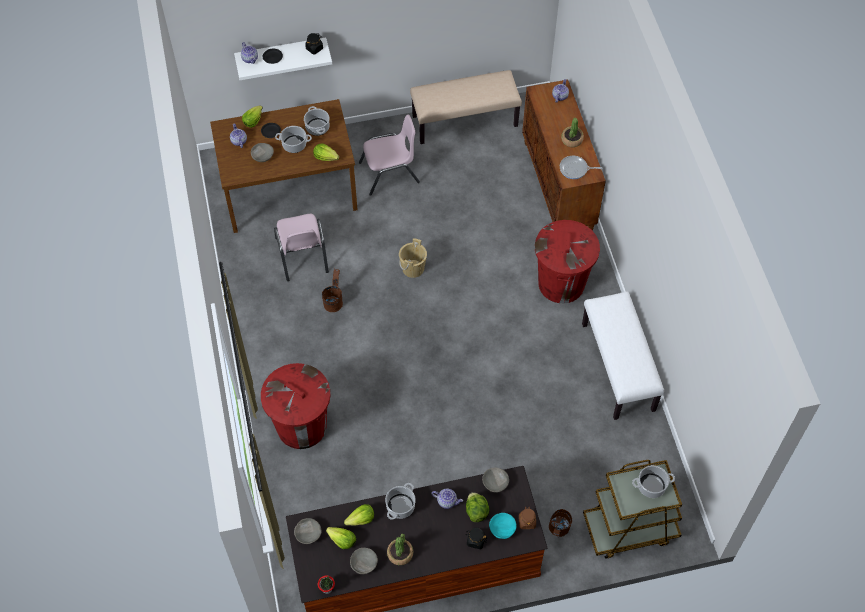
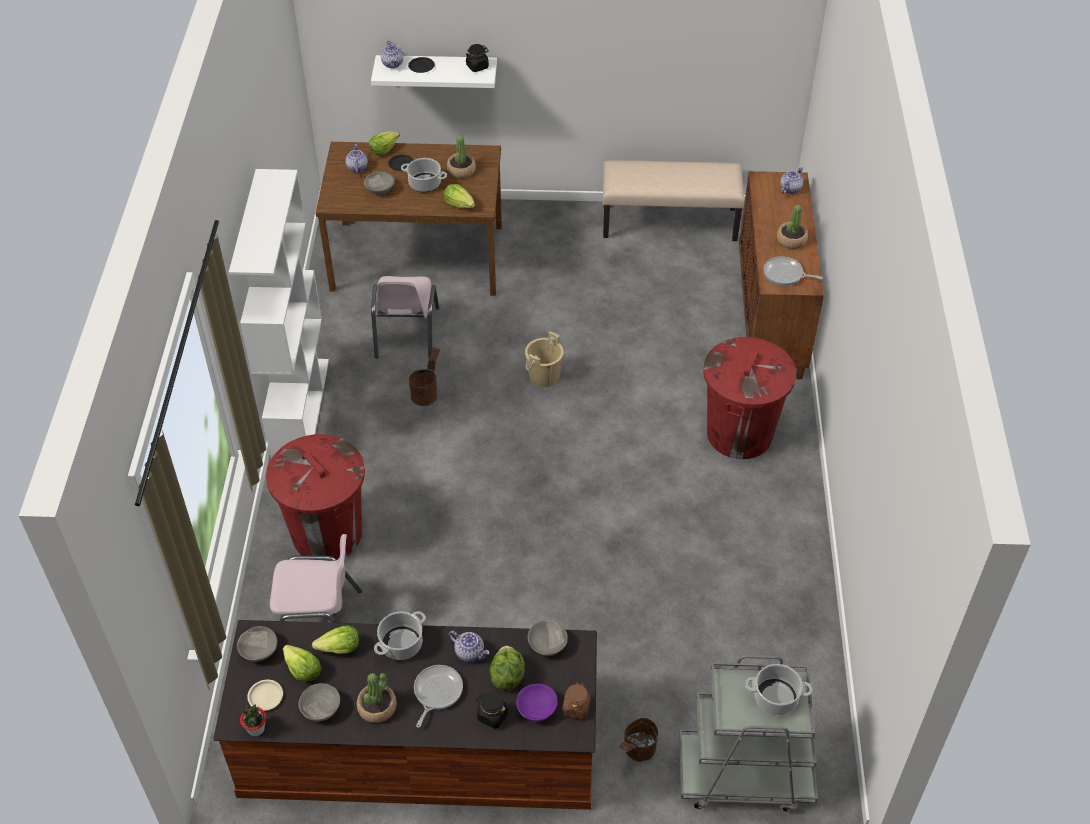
camera: 15 degrees right, 10 degrees down
cooking pot [304,106,330,136] -> potted plant [447,135,476,178]
pink chair [359,115,420,196] -> pink chair moved to [270,534,362,623]
turquoise bowl [489,513,517,539] -> purple bowl [516,684,558,722]
white bench [582,291,664,420] -> none
brown cart [583,460,682,559] -> grey cart [679,655,818,812]
none -> white bookcase [229,169,329,458]
none -> beige plate [247,680,283,711]
none -> frying pan [414,665,463,727]

